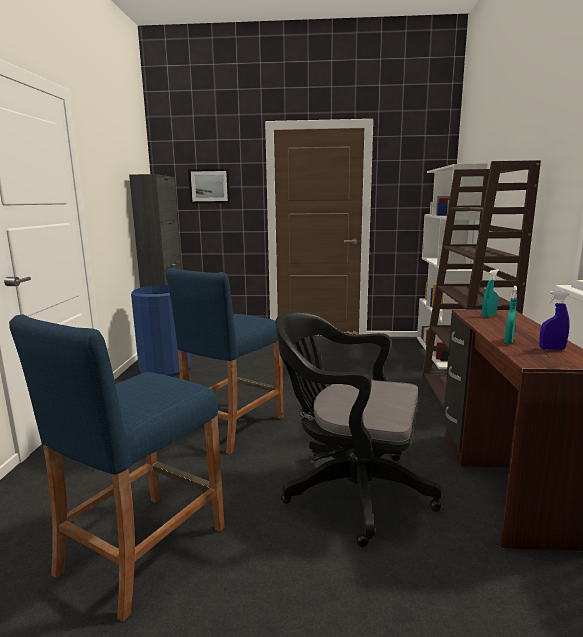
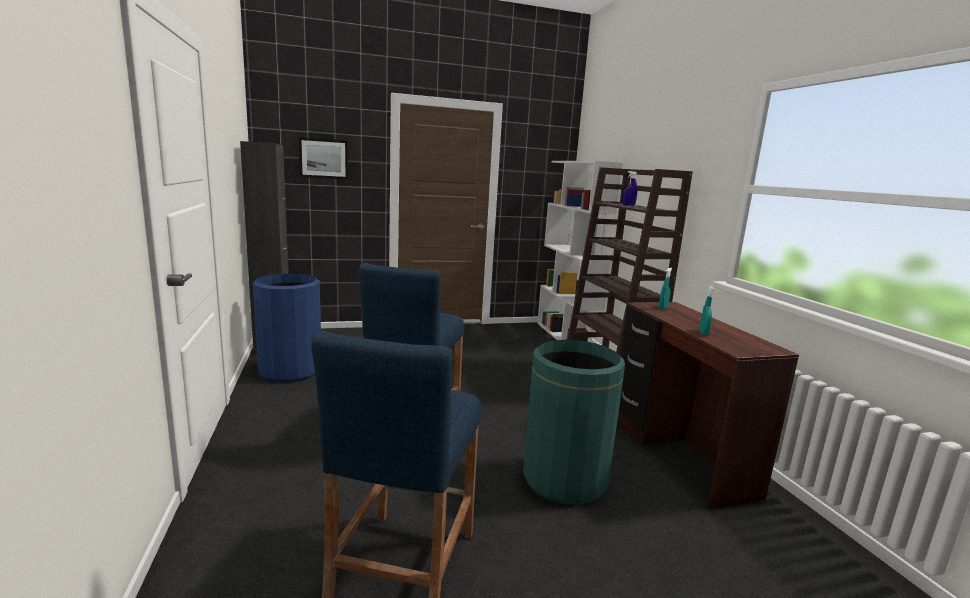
camera: 20 degrees left, 0 degrees up
black office chair [275,311,441,547] -> green trash can [523,340,625,505]
blue spray bottle [539,291,570,350] -> blue spray bottle moved to [623,171,637,206]

